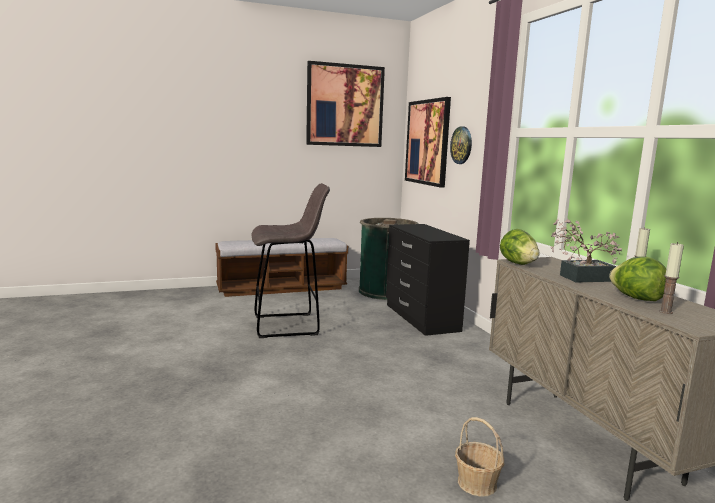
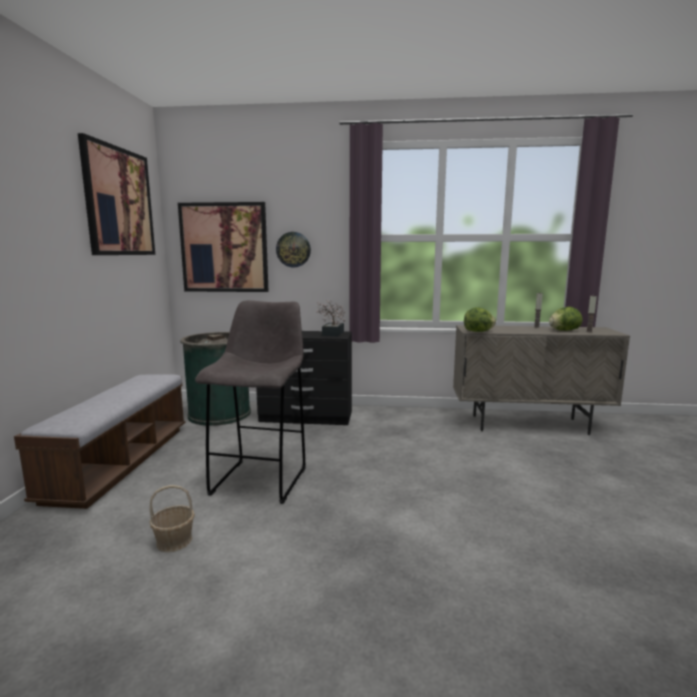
camera: 65 degrees left, 0 degrees up
basket [455,417,504,497] -> basket moved to [150,485,195,552]
potted plant [551,218,622,282] -> potted plant moved to [316,300,346,336]

